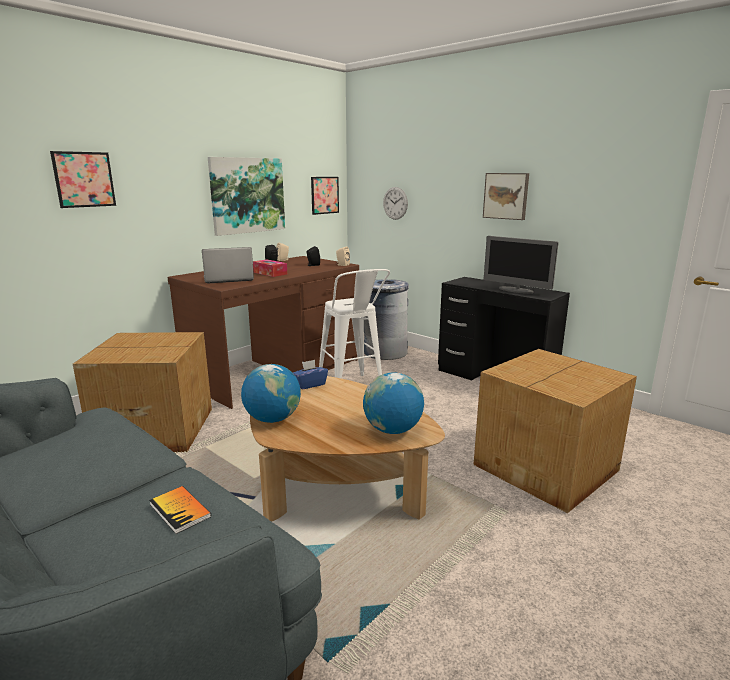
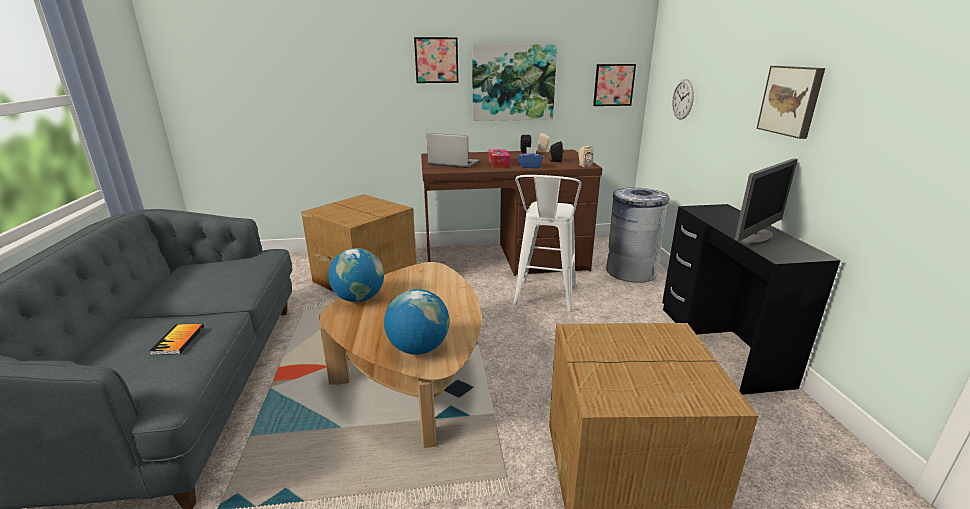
camera: 40 degrees right, 5 degrees up
picture [50,151,116,208] -> picture moved to [414,37,458,83]
blue tissue box [293,360,328,389] -> blue tissue box moved to [518,147,544,168]
monitor [484,236,559,294] -> monitor turned 120 degrees counterclockwise [735,158,798,245]

